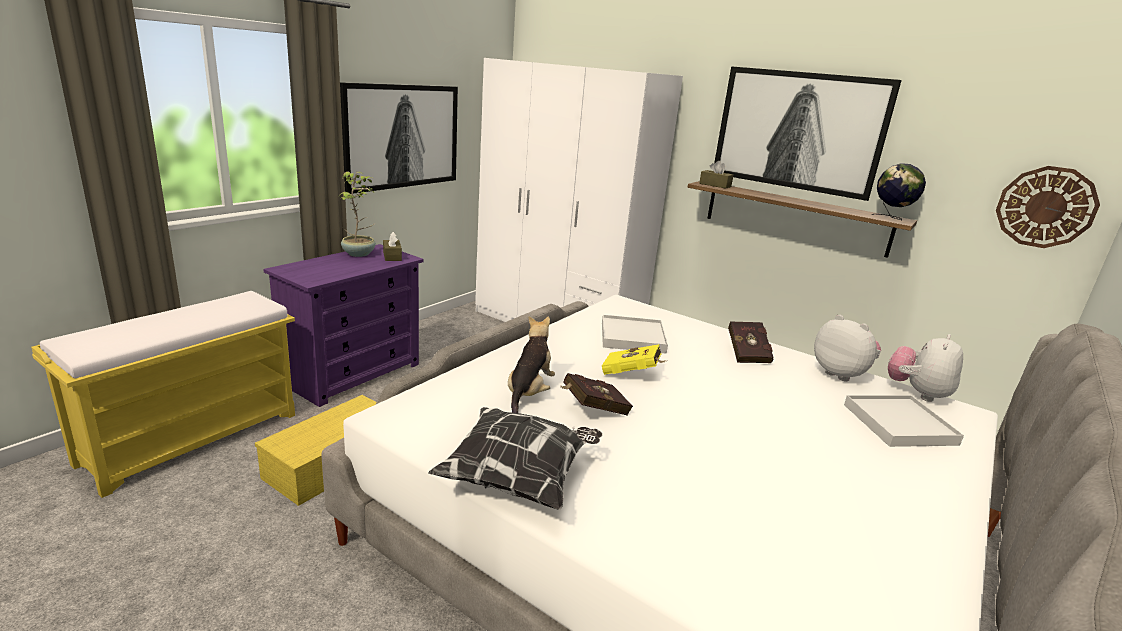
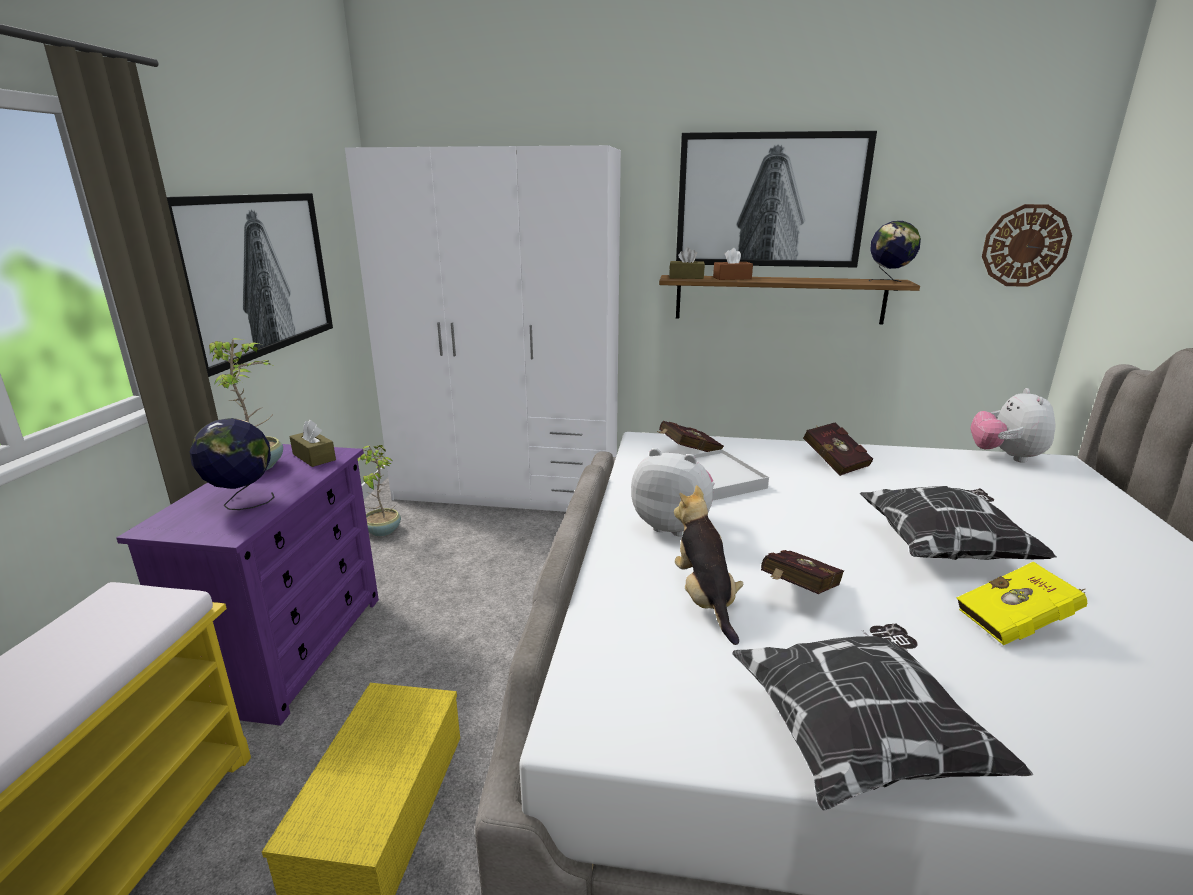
camera: 25 degrees left, 0 degrees up
yellow book [602,344,666,375] -> yellow book moved to [956,562,1087,645]
plush toy [814,315,881,382] -> plush toy moved to [631,448,715,537]
white tray [844,395,964,447] -> none
none -> globe [190,418,274,510]
none -> potted plant [357,445,401,536]
none -> red book [658,421,724,452]
none -> brown tissue box [713,248,753,280]
none -> pillow [860,486,1057,560]

